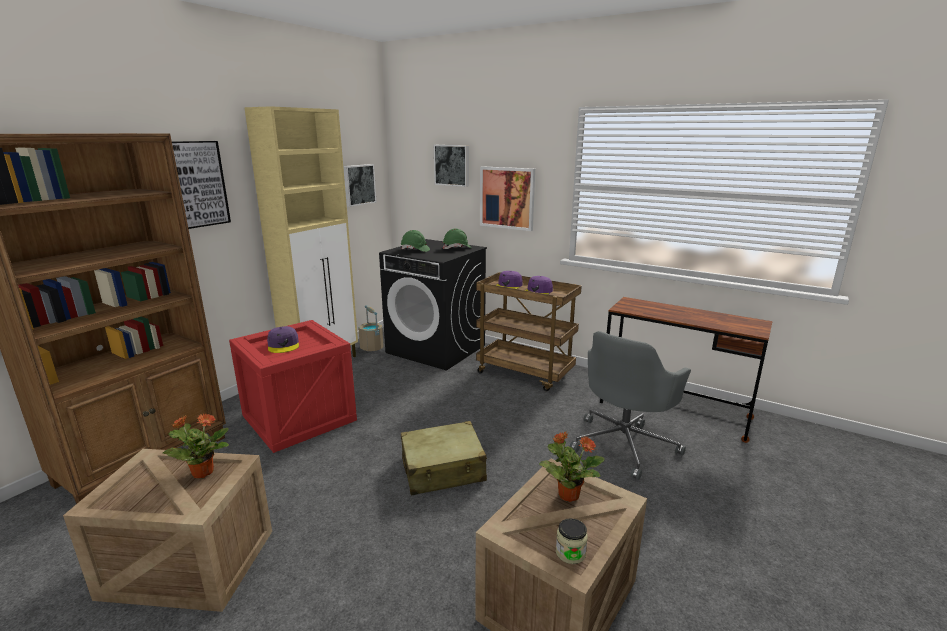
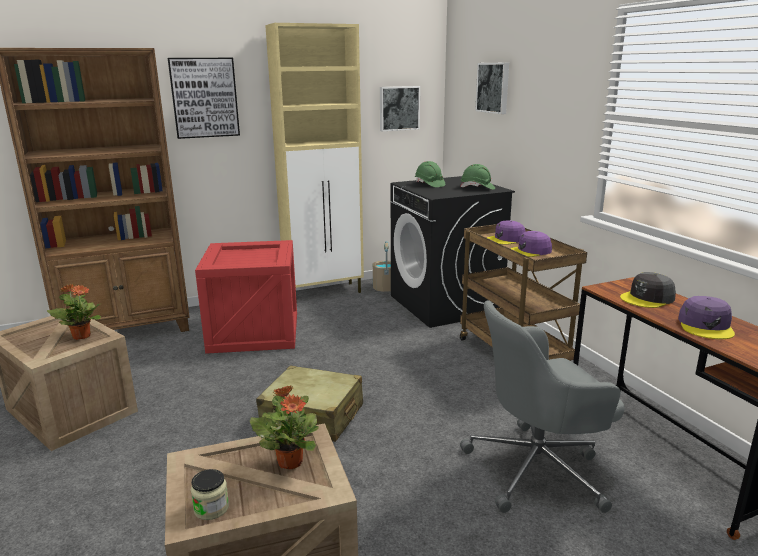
camera: 35 degrees right, 0 degrees up
purple cap [267,326,299,353] -> purple cap moved to [678,296,735,339]
picture [480,166,535,231] -> none
none -> grey cap [620,272,676,308]

